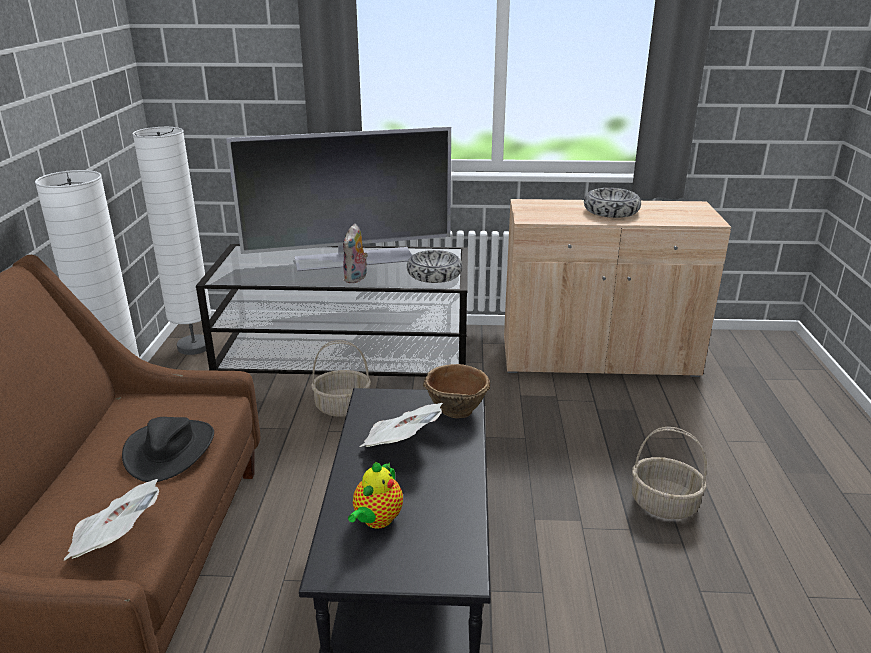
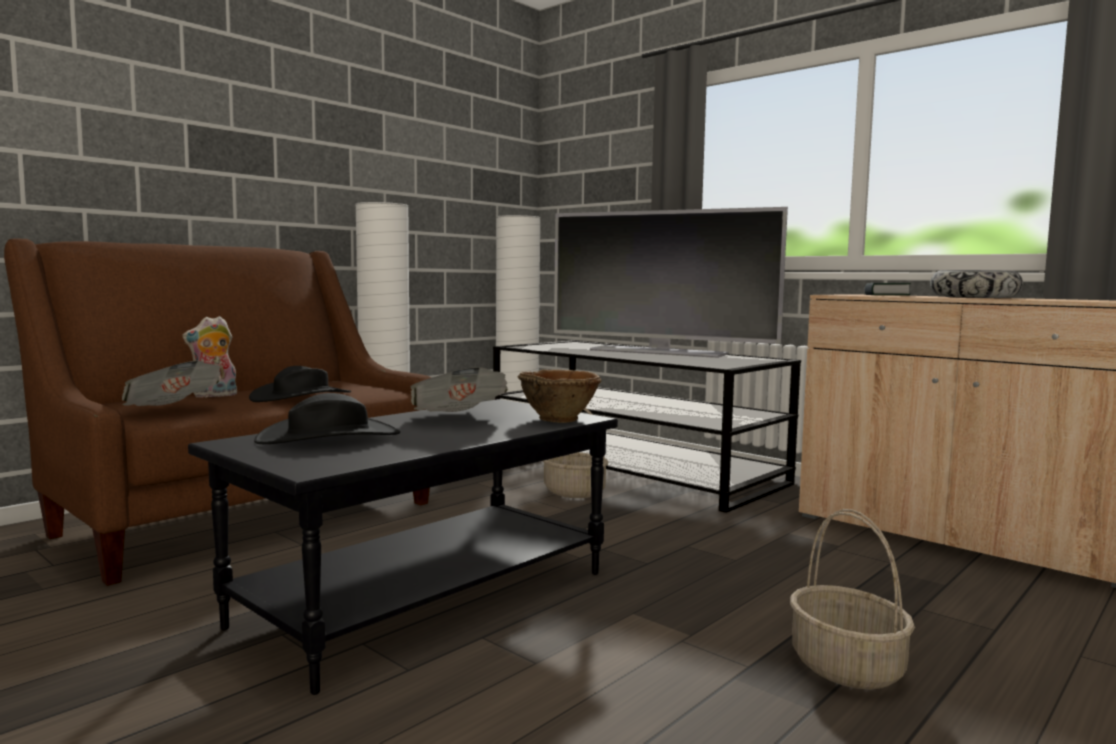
camera: 40 degrees right, 20 degrees down
plush toy [343,224,368,283] -> plush toy moved to [182,316,237,398]
teapot [348,462,403,529] -> black hat [254,393,400,444]
bowl [407,250,463,283] -> none
none -> book [865,283,911,295]

